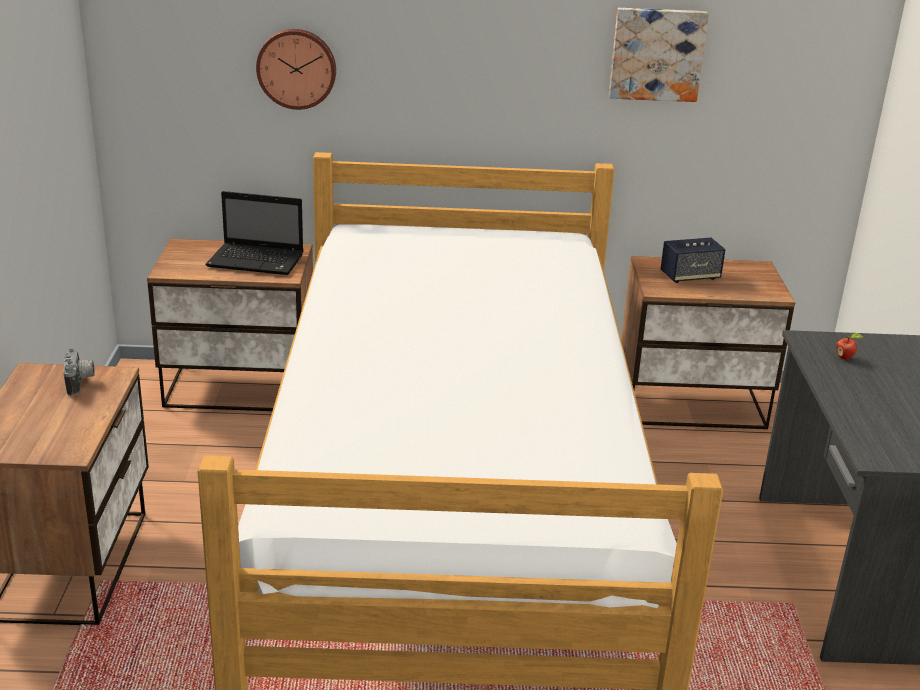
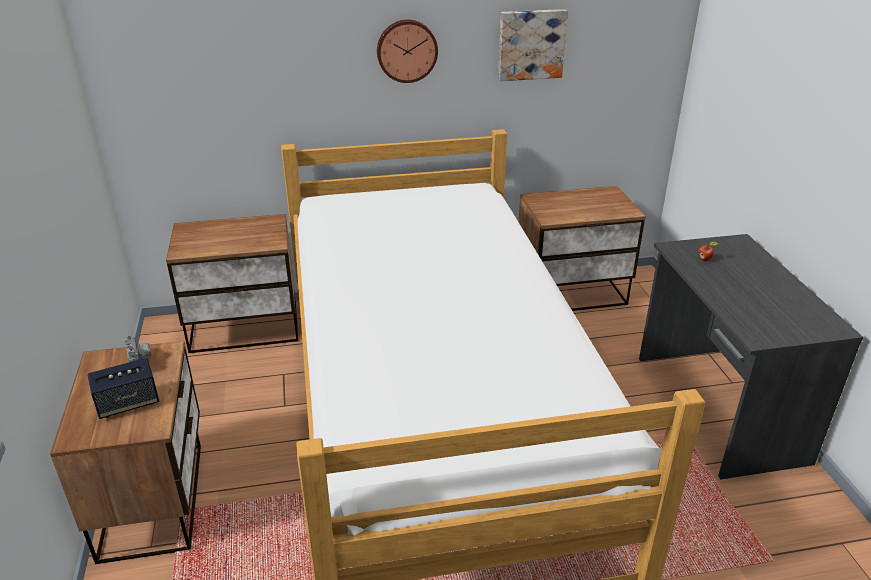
camera: 10 degrees left, 5 degrees up
laptop [205,191,304,275] -> none
wall clock [256,29,336,110] -> wall clock moved to [377,20,438,83]
speaker [661,238,726,283] -> speaker moved to [87,358,159,419]

